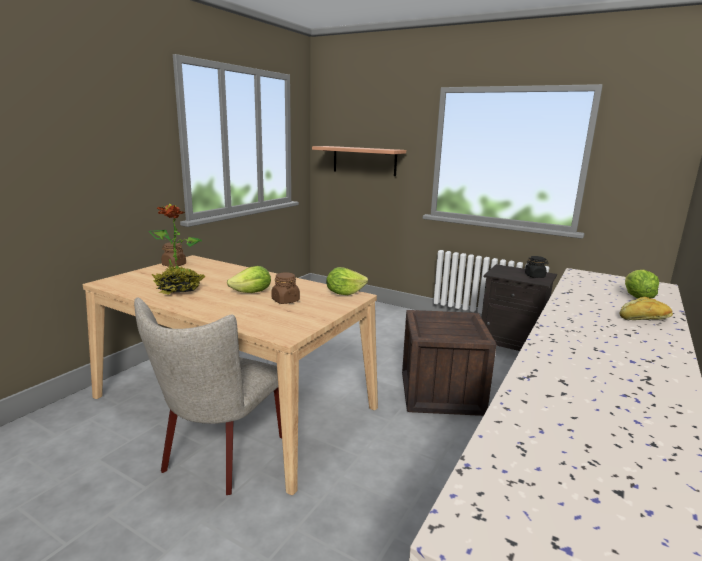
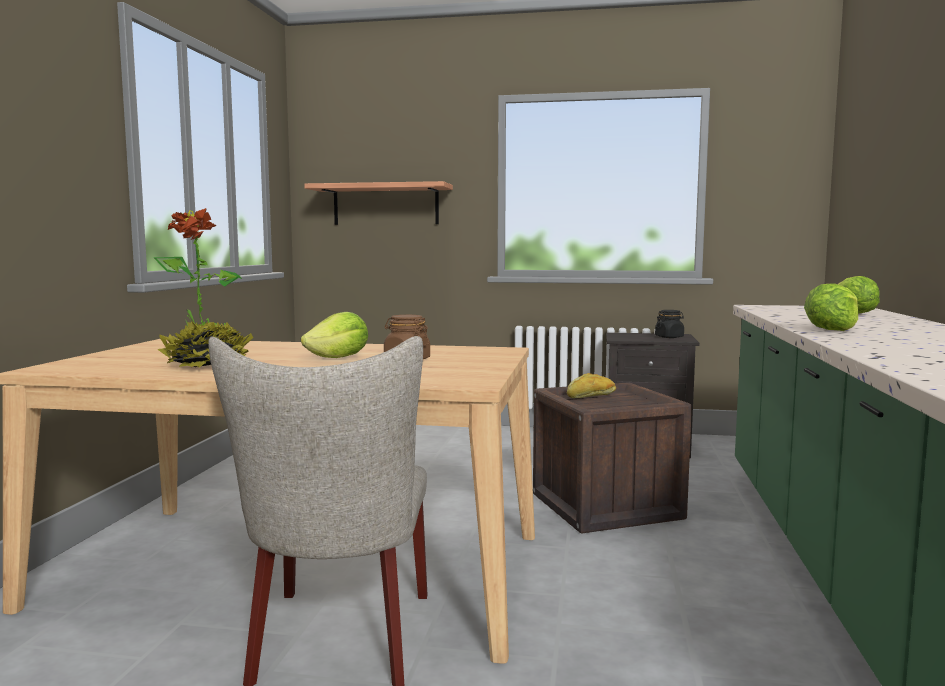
camera: 20 degrees left, 10 degrees down
brown jar [161,242,186,267] -> none
lettuce [326,267,368,295] -> lettuce moved to [804,283,858,331]
bread [619,297,673,320] -> bread moved to [567,373,616,398]

